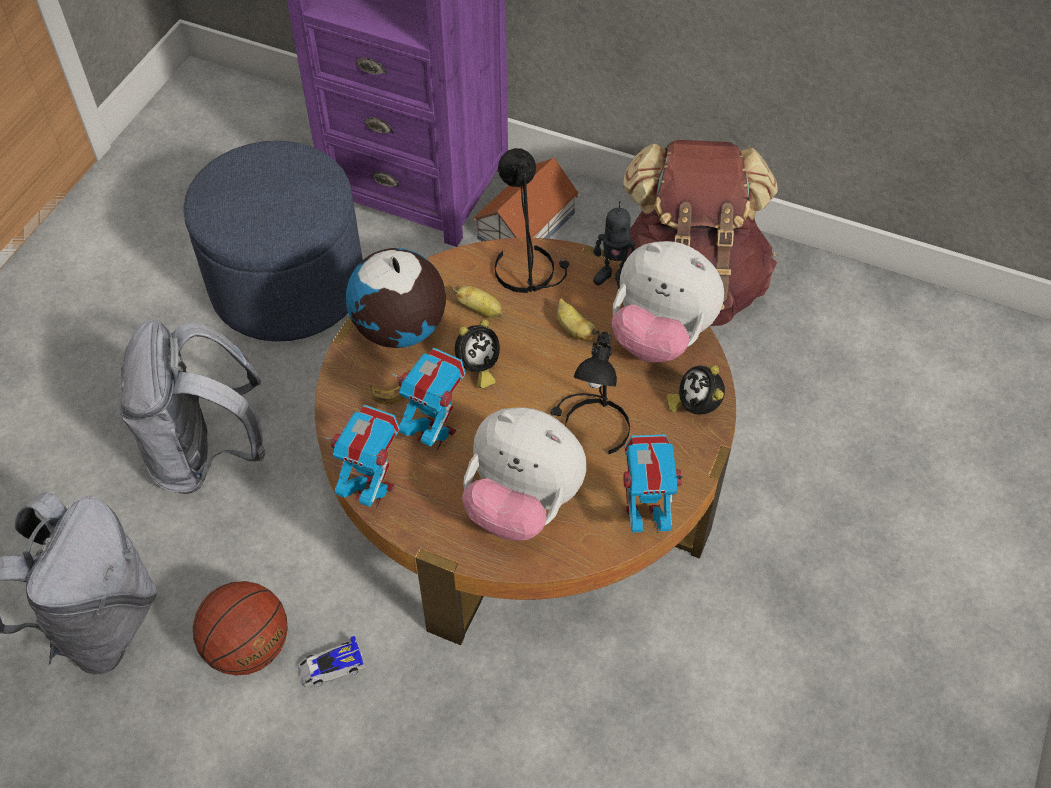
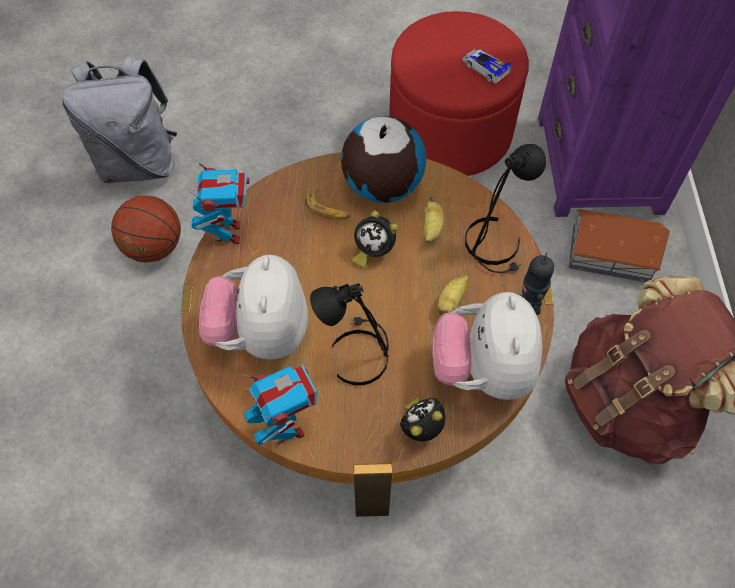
camera: 65 degrees right, 5 degrees up
grey backpack [117,319,266,494] -> none
blue ottoman [183,141,363,342] -> red ottoman [389,11,528,176]
toy car [298,636,366,687] -> toy car moved to [462,49,512,84]
toy robot [392,348,466,450] -> none

